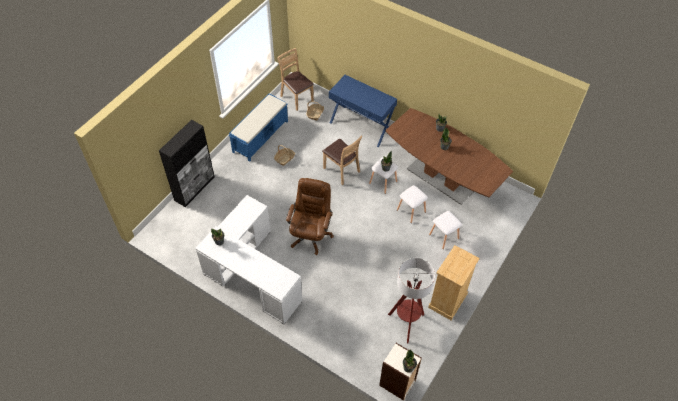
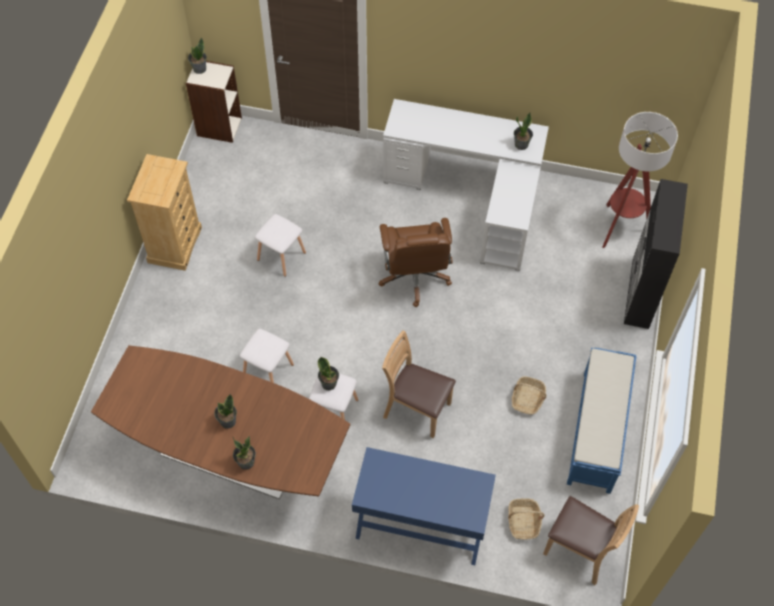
camera: 160 degrees right, 5 degrees up
floor lamp [388,258,435,343] -> floor lamp moved to [602,112,678,248]
white stool [429,211,462,249] -> white stool moved to [255,214,306,277]

